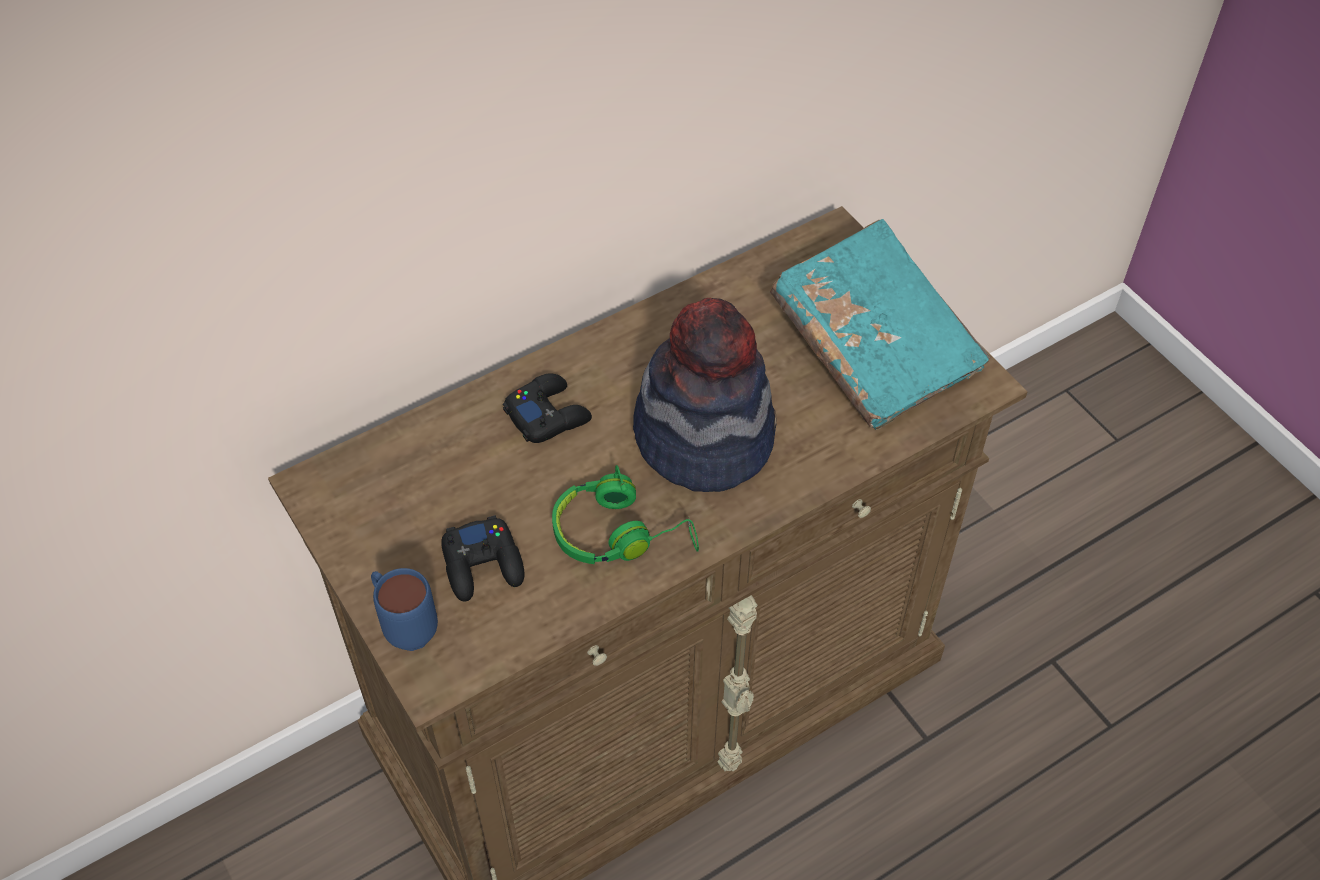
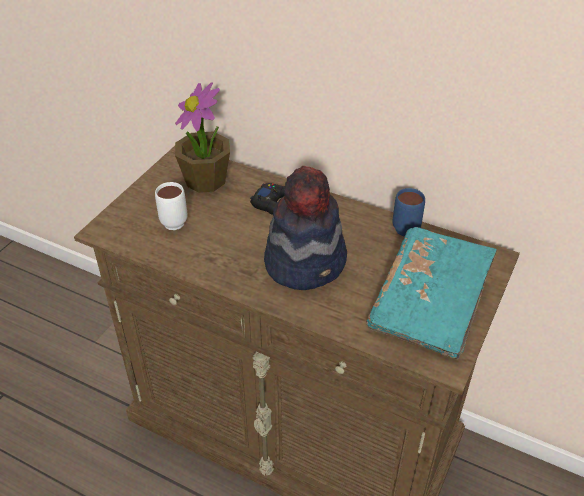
camera: 60 degrees right, 10 degrees down
blue mug [371,568,438,651] -> blue mug moved to [392,188,425,236]
black game controller [441,515,524,602] -> white mug [155,182,188,230]
green headphones [552,465,699,564] -> none
none -> potted plant [175,82,230,193]

